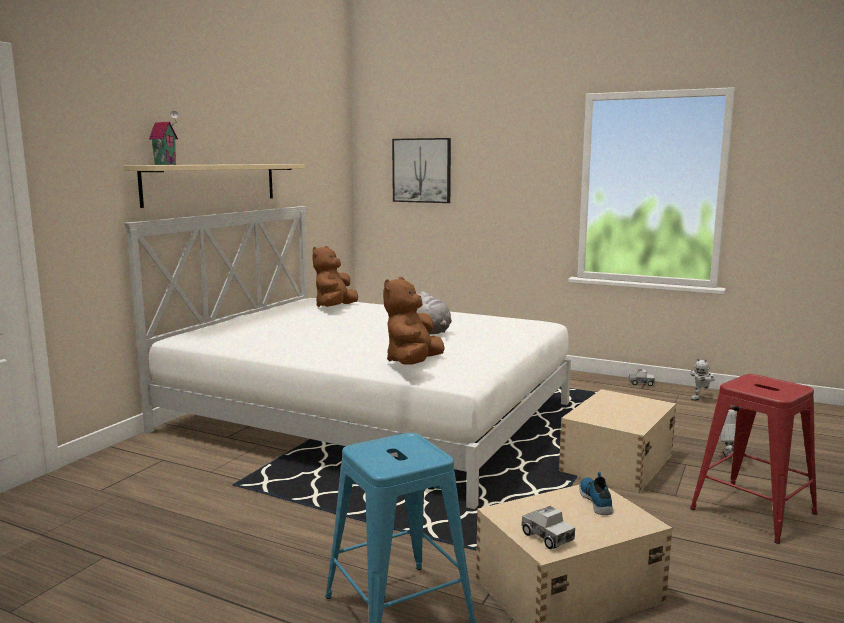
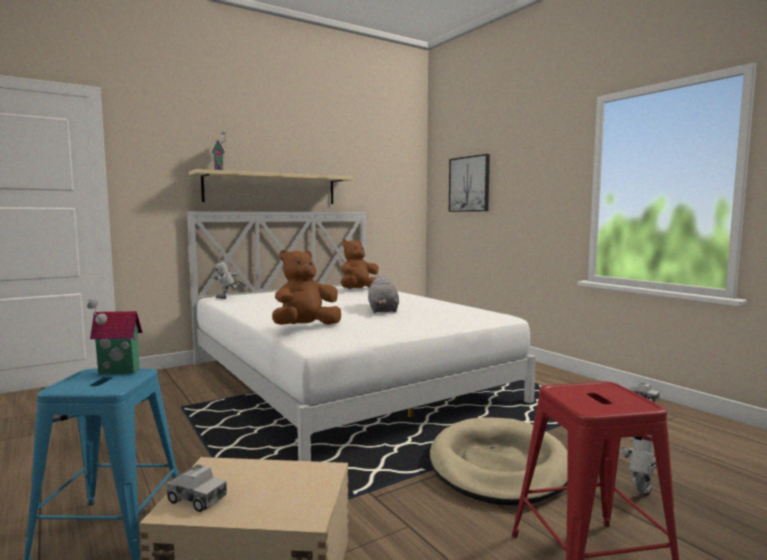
camera: 30 degrees right, 5 degrees down
toy truck [521,506,575,550] -> toy truck turned 60 degrees counterclockwise [166,464,227,512]
beige storage box [559,389,676,494] -> beige dog bed [430,417,568,505]
shoe [579,472,613,515] -> none
toy robot [691,358,715,401] -> toy robot moved to [213,260,246,299]
none -> toy house [87,298,142,374]

